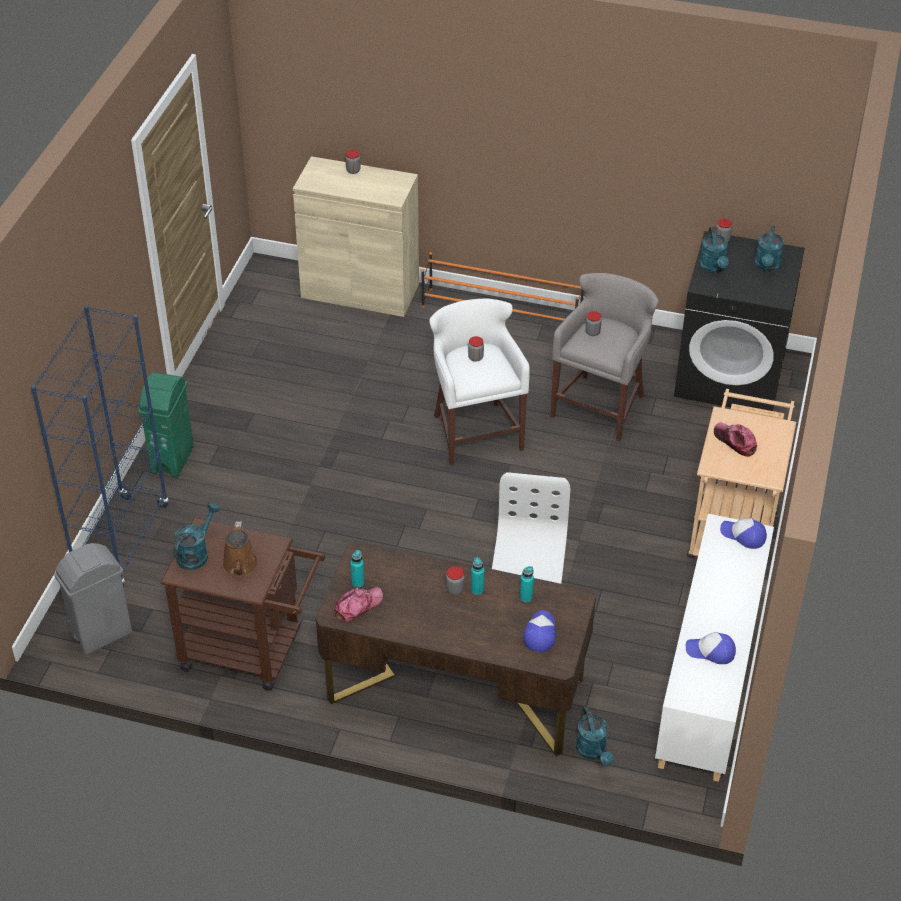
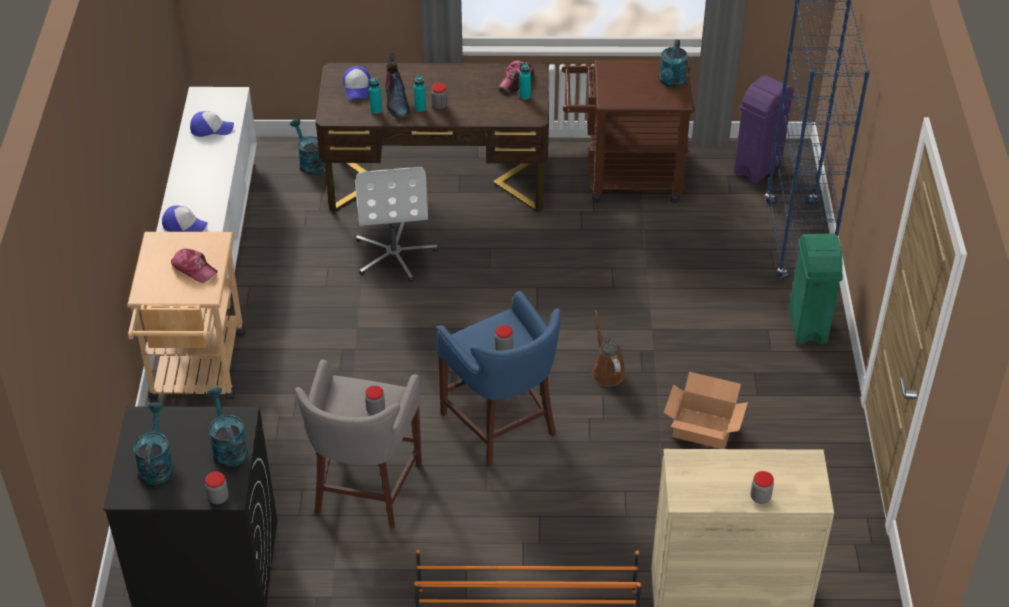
camera: 165 degrees right, 0 degrees up
grey trash can [54,543,132,655] -> purple trash can [734,75,795,184]
brown watering can [222,521,258,577] -> brown watering can moved to [592,310,626,387]
white stool [429,299,530,466] -> blue stool [436,291,560,467]
none -> boot [385,53,410,118]
none -> cardboard box [664,372,748,449]

